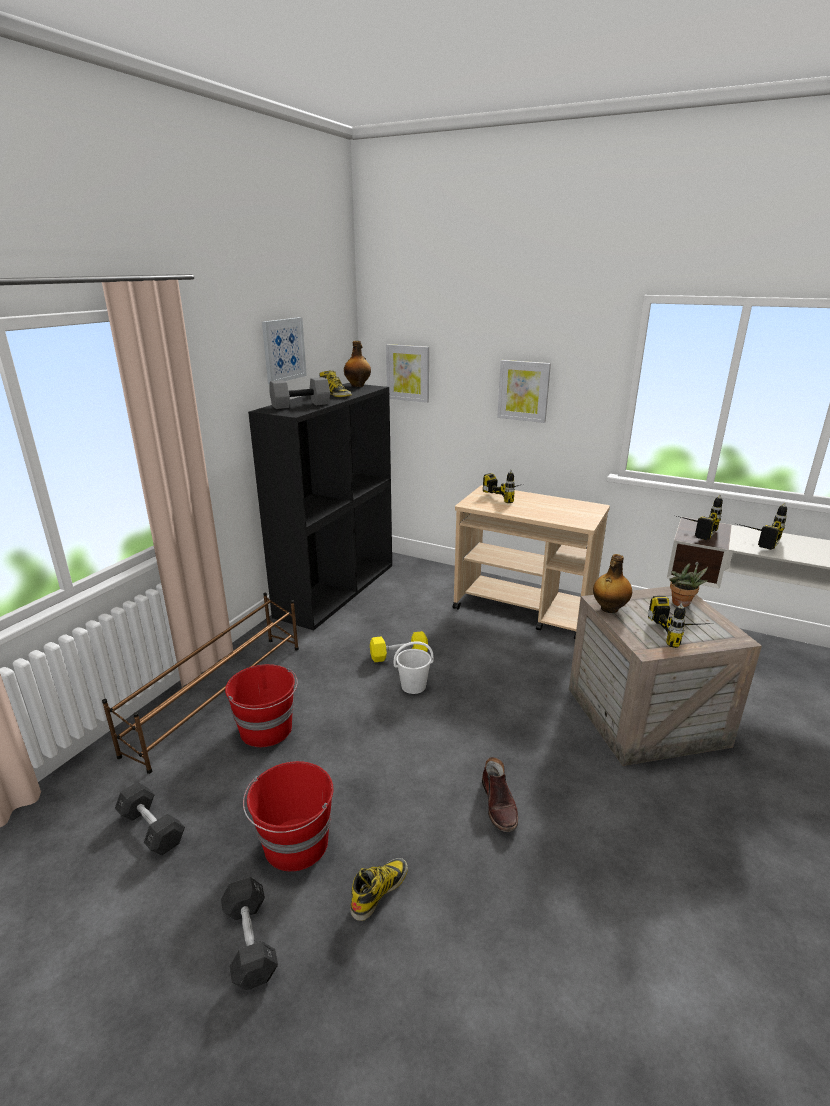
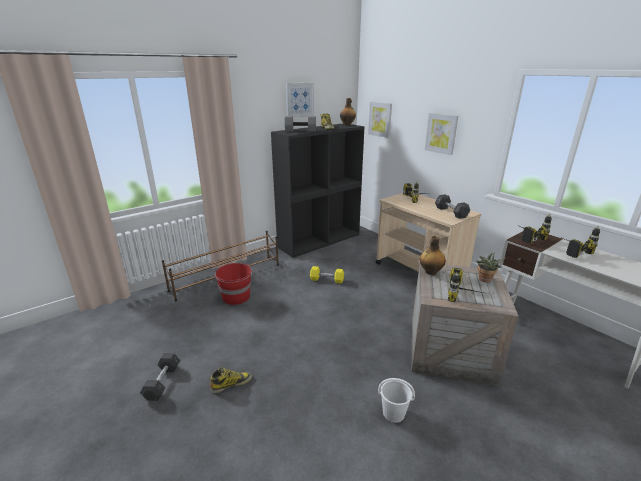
camera: 25 degrees right, 0 degrees up
grey dumbbell [115,782,185,855] -> grey dumbbell moved to [435,194,470,219]
red bucket [243,761,333,871] -> none
white bucket [394,641,434,694] -> white bucket moved to [378,378,415,423]
brown boot [482,757,518,832] -> none

